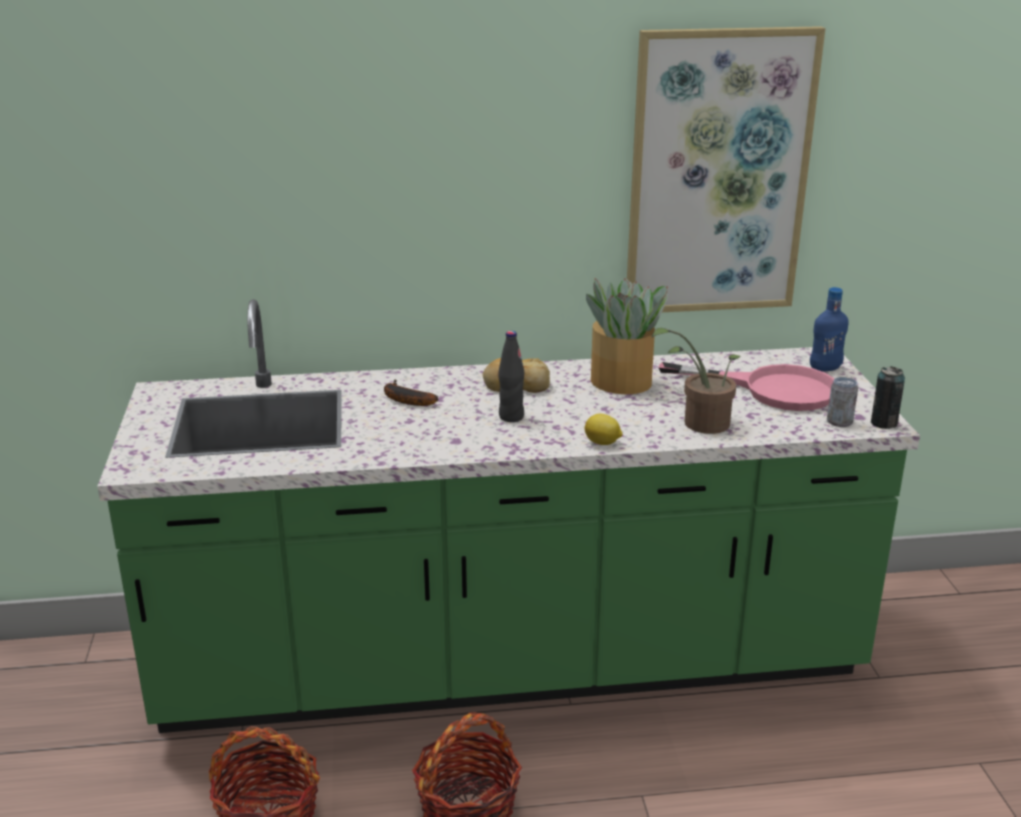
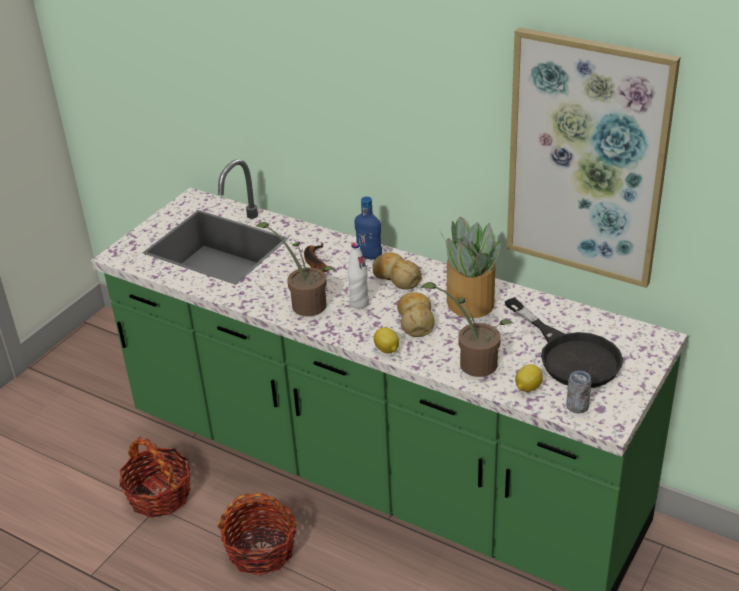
camera: 40 degrees right, 10 degrees up
black bottle [498,331,524,422] -> white bottle [347,242,369,309]
pink frying pan [659,362,834,411] -> black frying pan [505,297,623,388]
blue bottle [810,287,849,372] -> blue bottle moved to [355,196,382,260]
can [871,366,905,429] -> none
none -> potted plant [256,222,336,316]
none -> bread [397,292,435,337]
none -> lemon [515,364,543,392]

